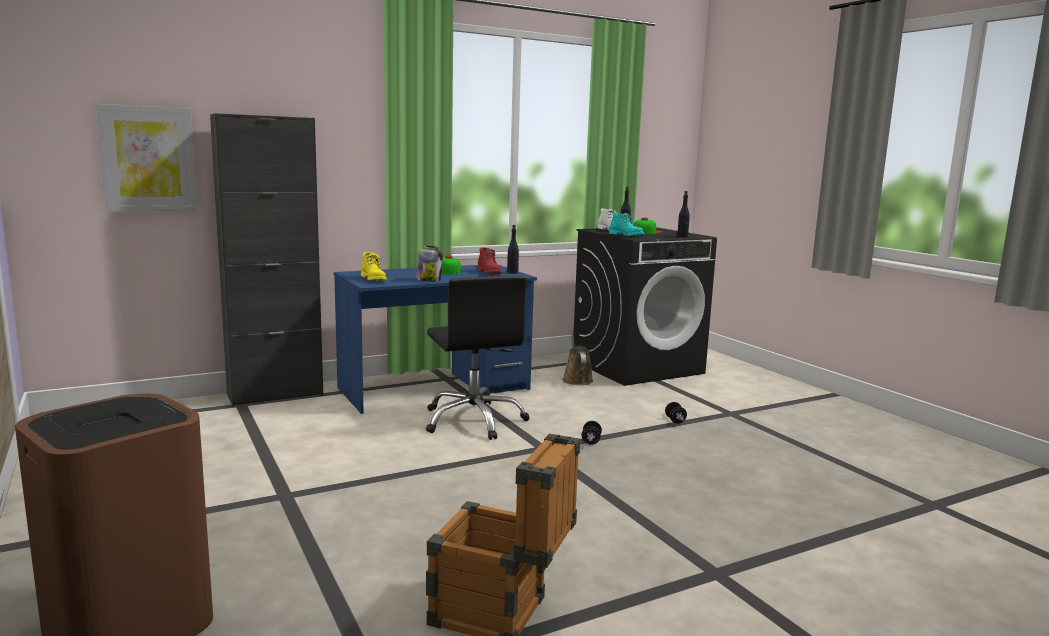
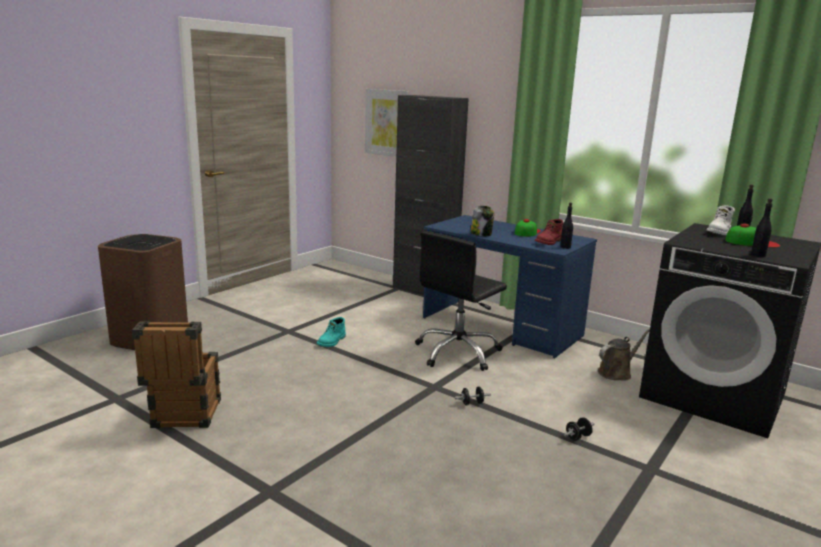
camera: 65 degrees right, 5 degrees up
yellow boot [361,252,387,281] -> none
turquoise boot [609,213,644,236] -> turquoise boot moved to [317,317,346,347]

